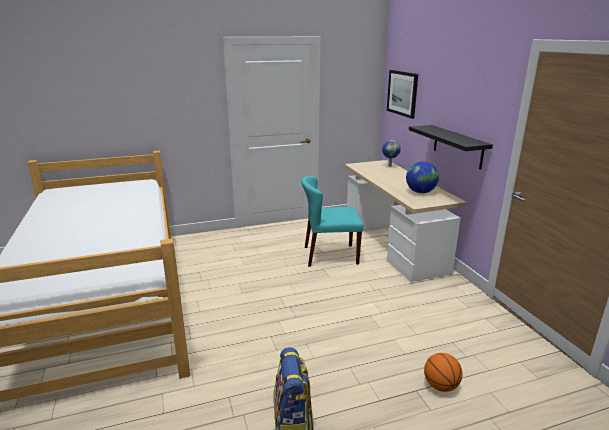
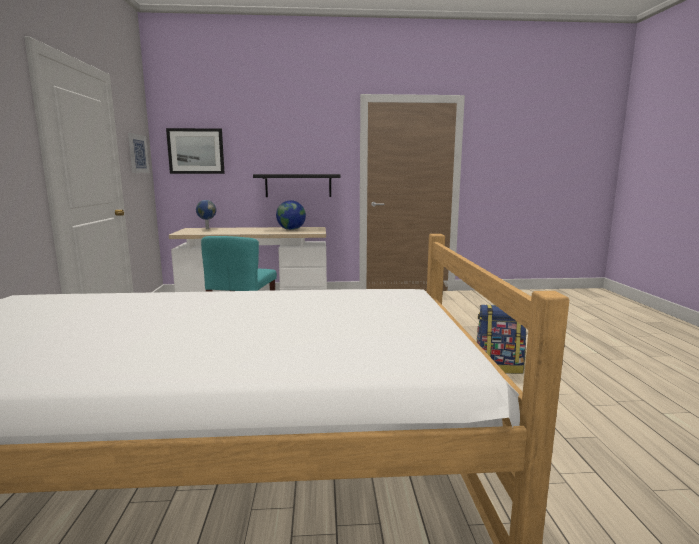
camera: 75 degrees left, 10 degrees down
basketball [424,353,463,392] -> none
none -> picture [128,133,150,173]

